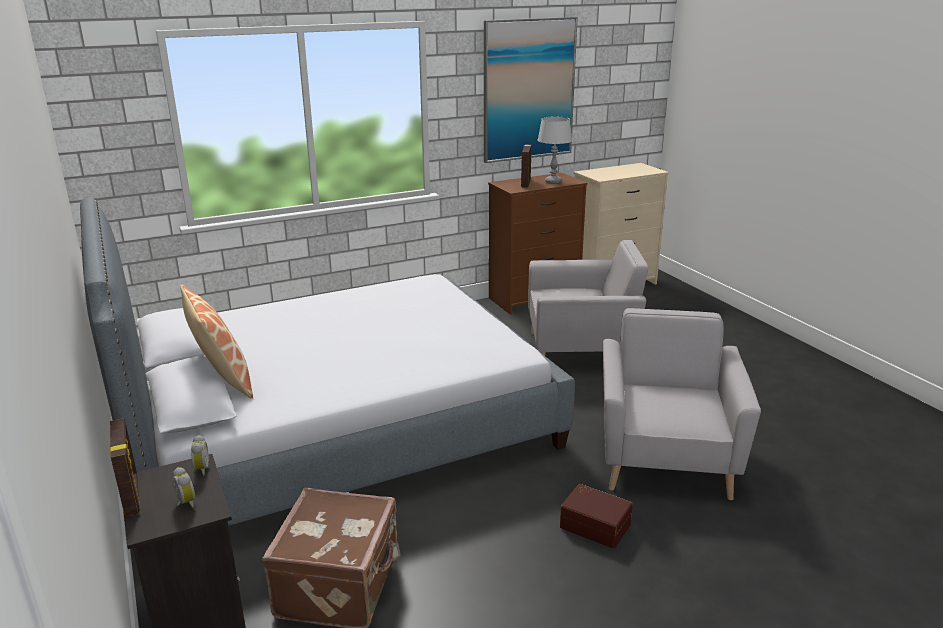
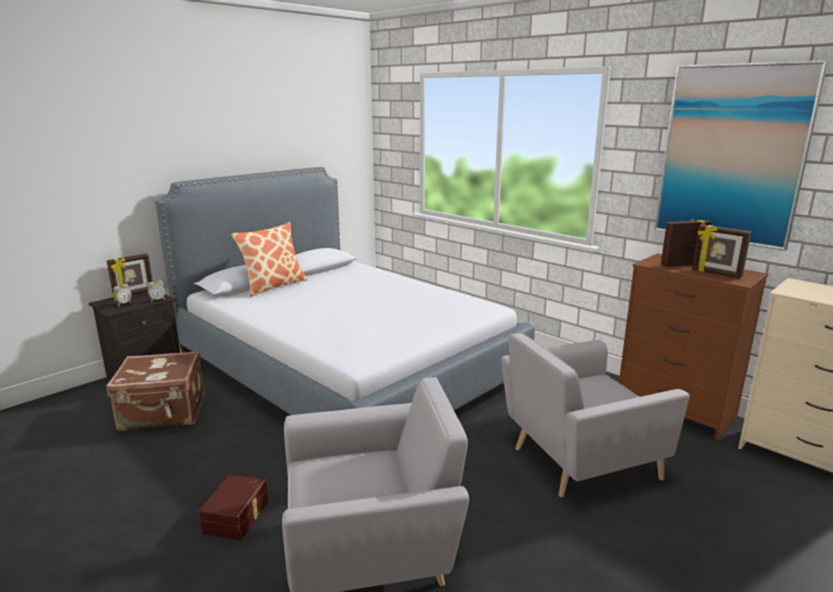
camera: 70 degrees right, 5 degrees down
grey armchair [528,240,648,356] -> grey armchair turned 90 degrees clockwise [501,333,690,497]
grey table lamp [538,117,572,184] -> picture frame [692,224,751,278]

